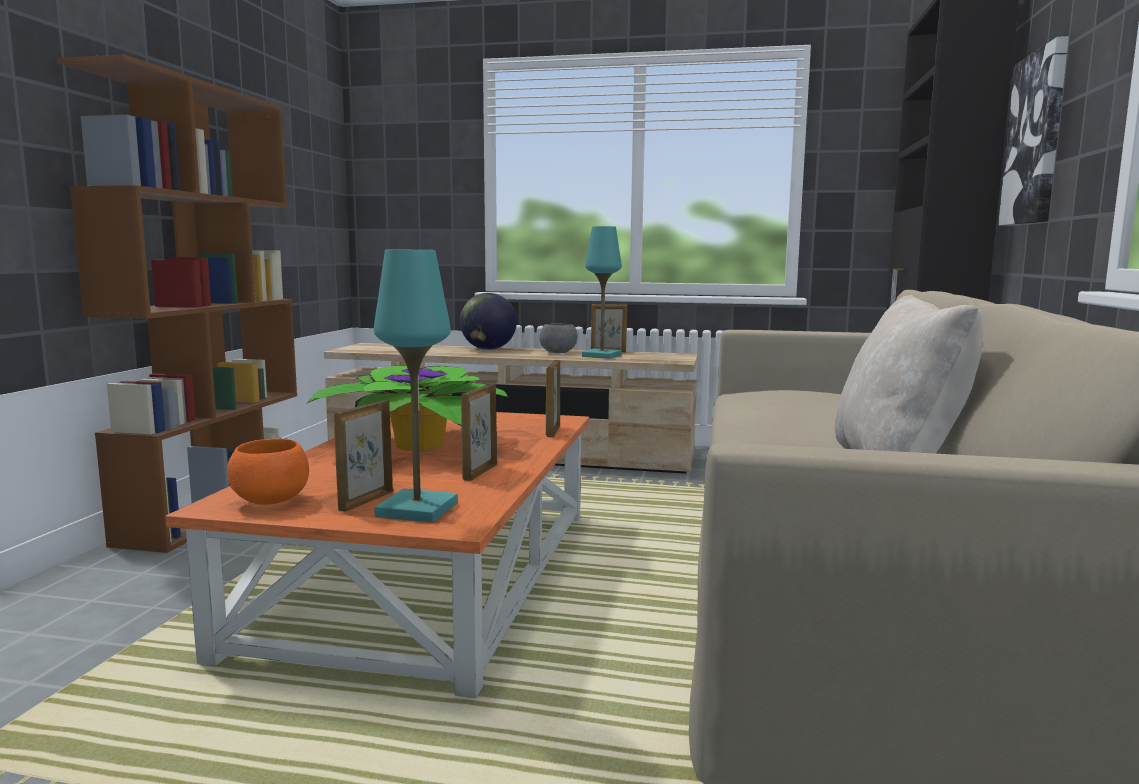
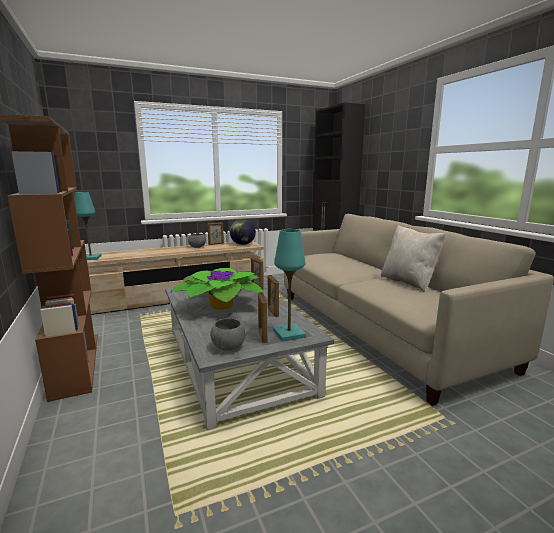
camera: 35 degrees left, 5 degrees up
orange coffee table [165,412,589,698] -> grey coffee table [165,280,334,430]
orange bowl [227,439,309,505] -> grey bowl [210,318,245,351]
globe [460,293,517,350] -> globe moved to [230,219,256,245]
turquoise table lamp [582,226,622,359] -> turquoise table lamp moved to [75,192,102,260]
picture [998,36,1069,226] -> none

